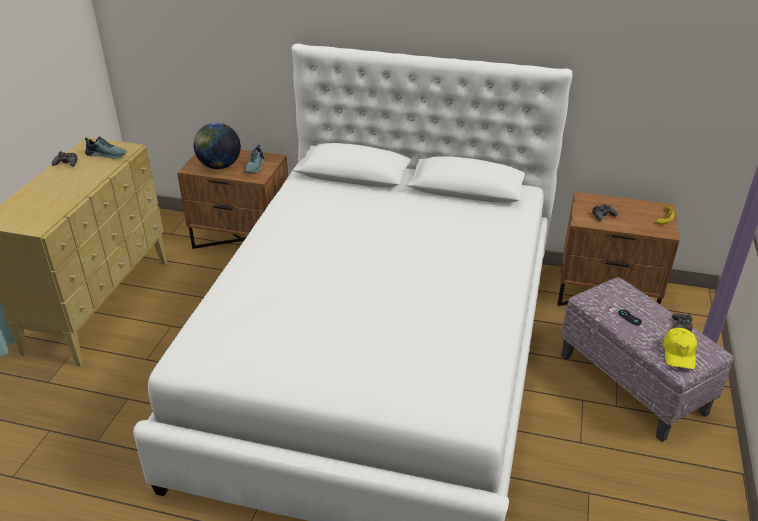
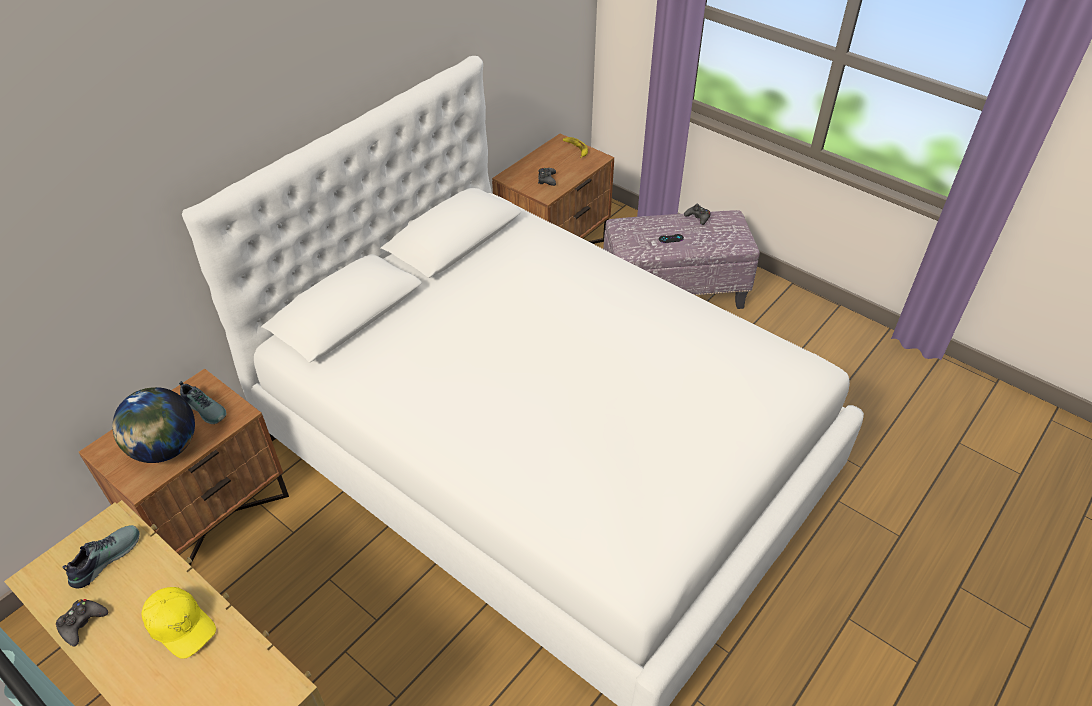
camera: 65 degrees left, 10 degrees up
yellow cap [663,328,697,369] -> yellow cap moved to [141,587,216,659]

